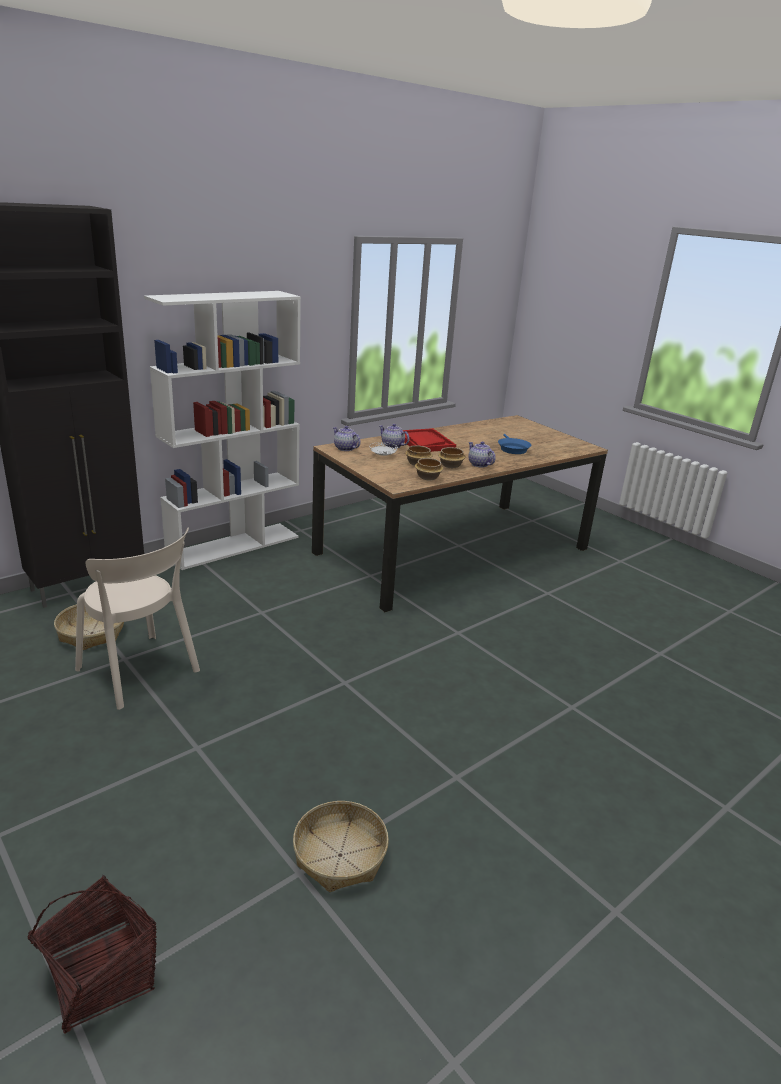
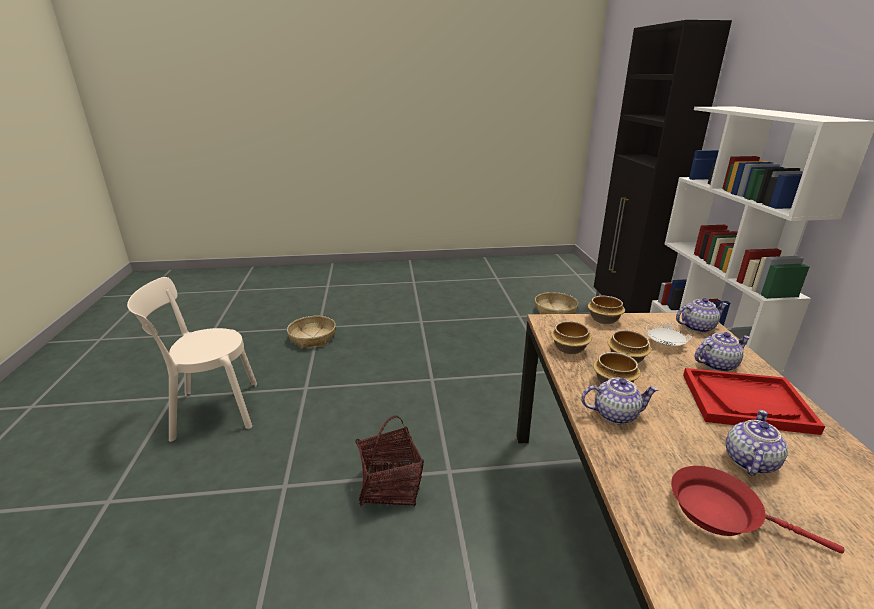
camera: 125 degrees right, 0 degrees up
basket [27,875,156,1034] -> basket moved to [355,416,424,507]
beige chair [75,528,200,710] -> beige chair moved to [127,277,257,442]
blue frying pan [498,434,532,454] -> red frying pan [671,466,845,553]
none -> bowl [588,296,625,324]
none -> teapot [726,410,788,476]

